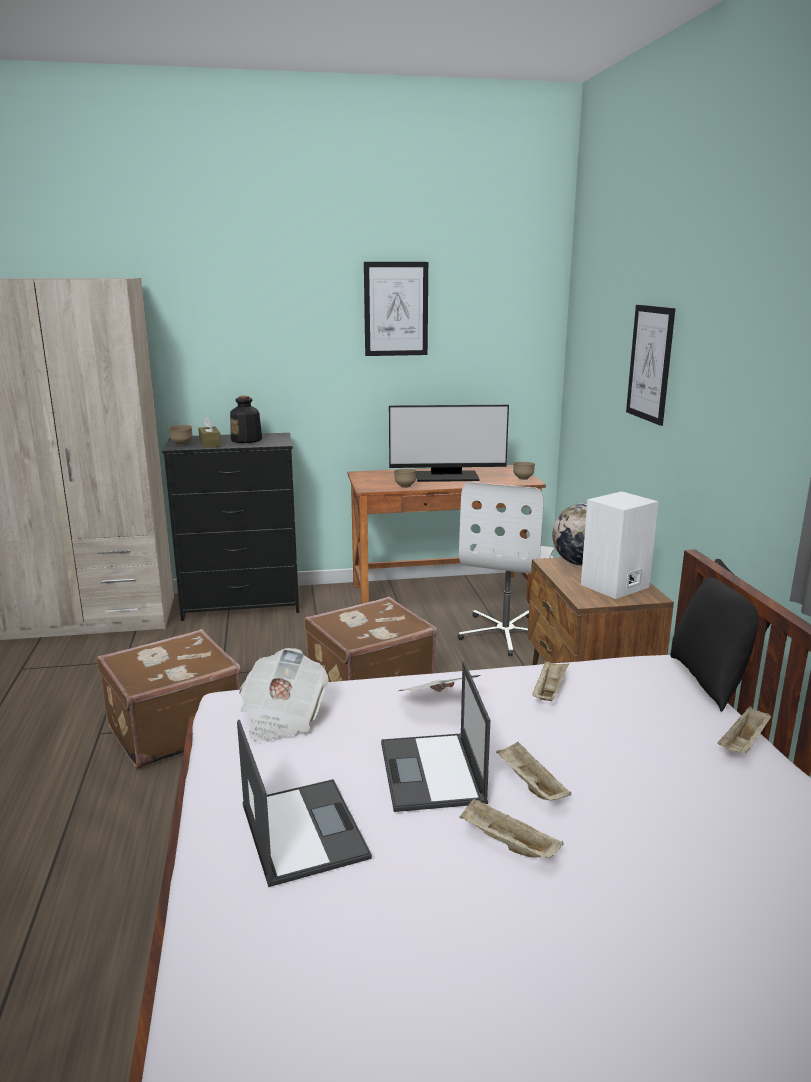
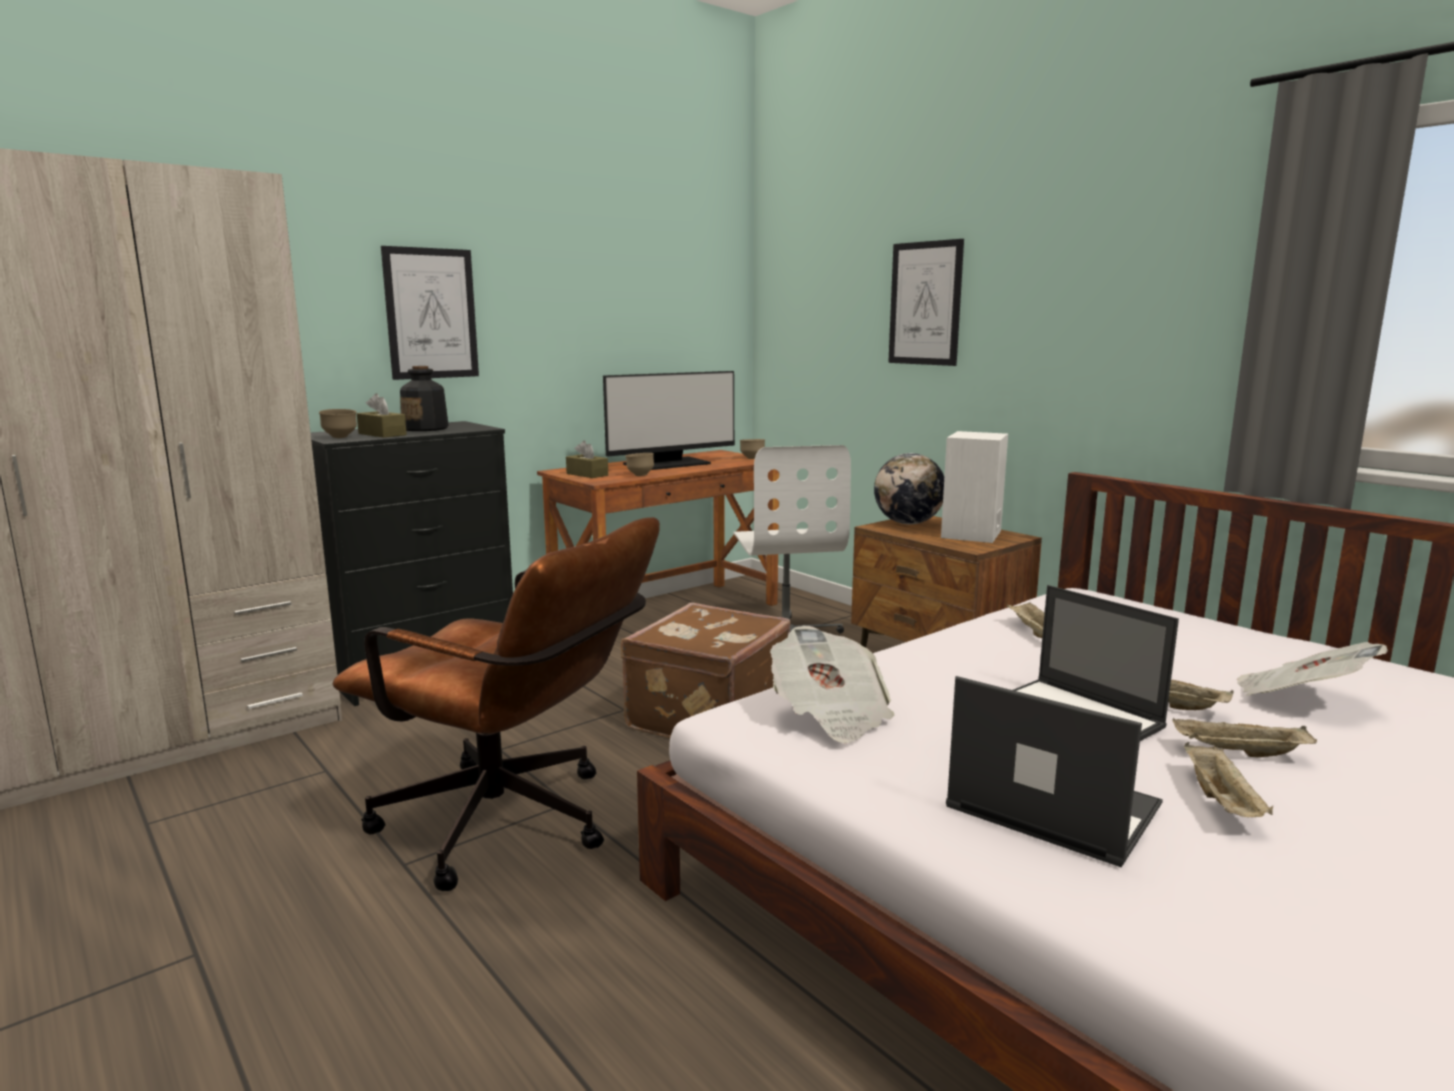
camera: 30 degrees left, 5 degrees down
brown suitcase [97,629,240,769] -> brown office chair [333,517,660,891]
picture [364,262,428,356] -> picture moved to [381,246,479,380]
newspaper [399,675,480,692] -> newspaper moved to [1237,642,1388,696]
black pillow [670,559,771,712] -> none
beige tray [718,706,771,753] -> beige tray moved to [1184,742,1273,817]
none -> brown tissue box [566,440,608,478]

